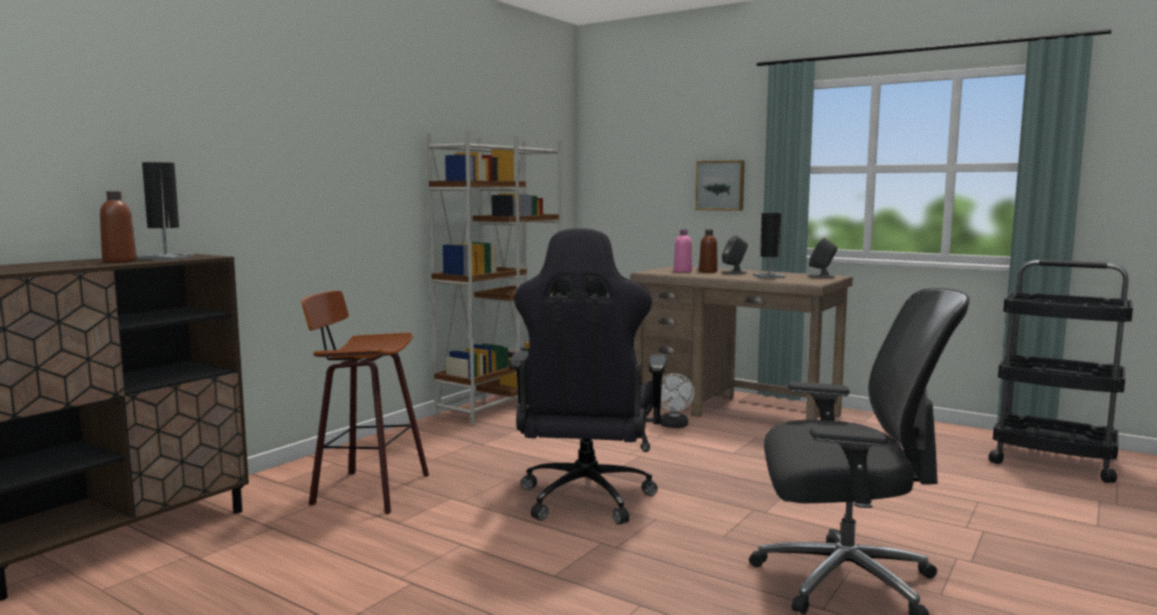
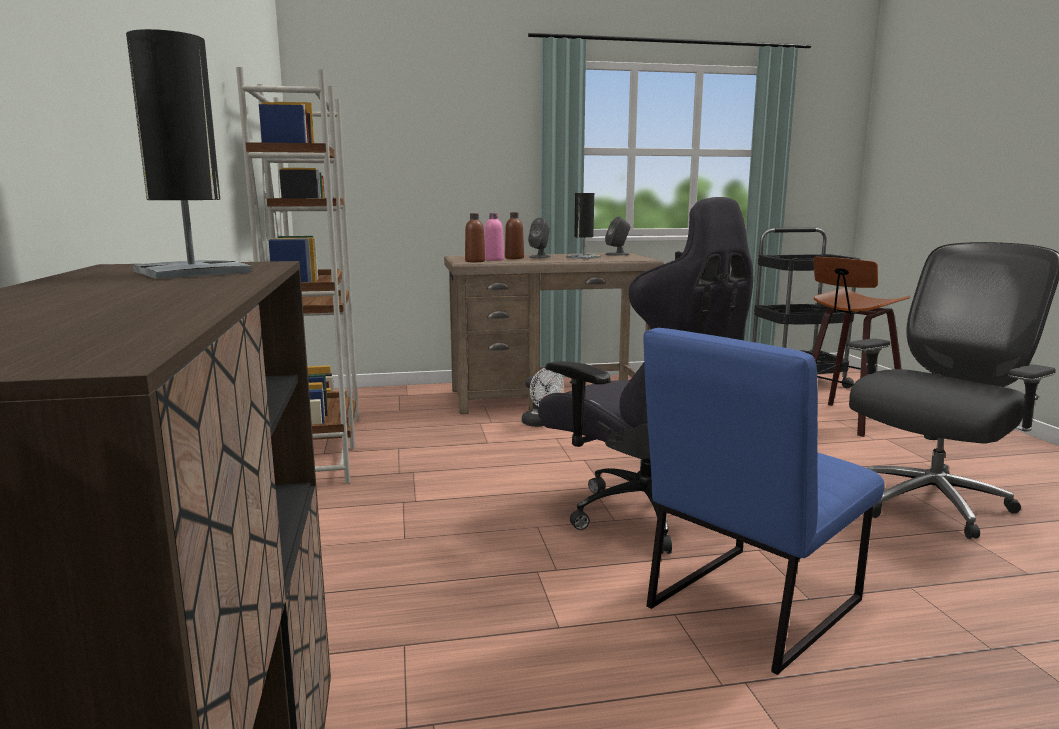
camera: 45 degrees left, 5 degrees up
brown bottle [100,191,137,263] -> brown bottle moved to [465,213,485,262]
stool [301,291,429,514] -> stool moved to [812,257,910,437]
picture [695,160,745,211] -> none
none -> blue chair [644,328,885,675]

